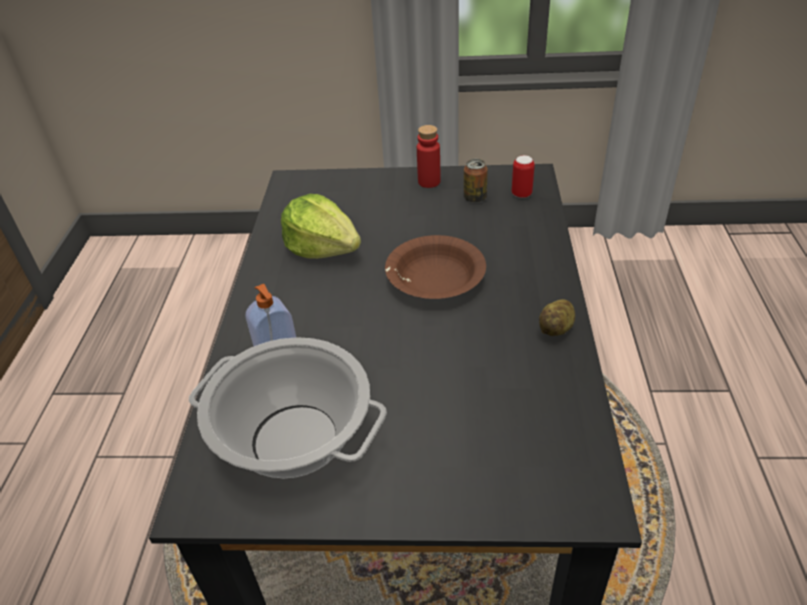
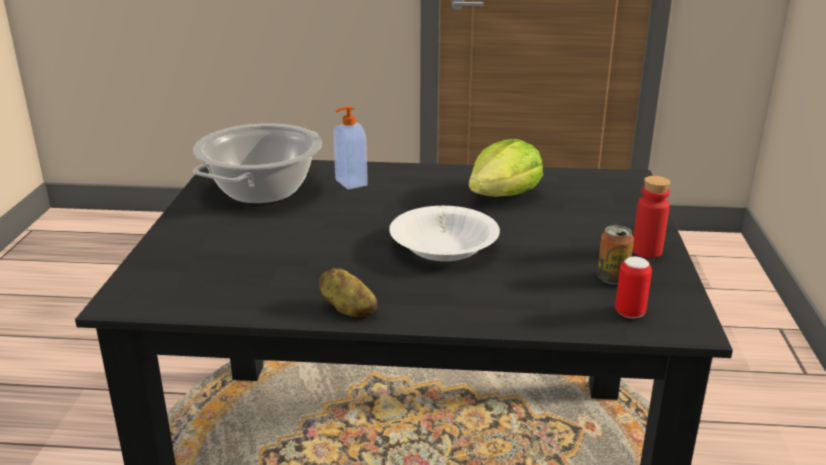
camera: 90 degrees right, 15 degrees down
brown bowl [385,235,486,299] -> white bowl [389,206,500,261]

